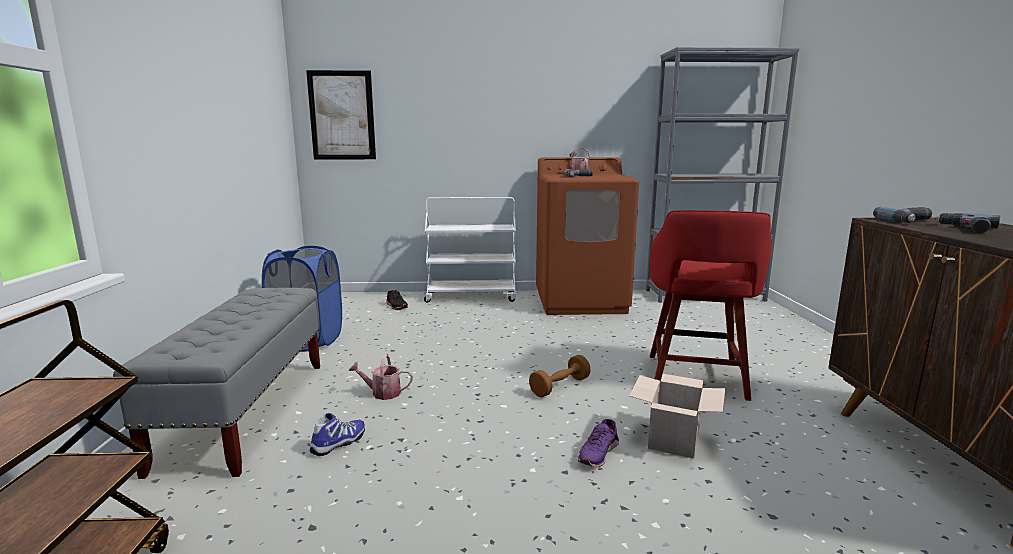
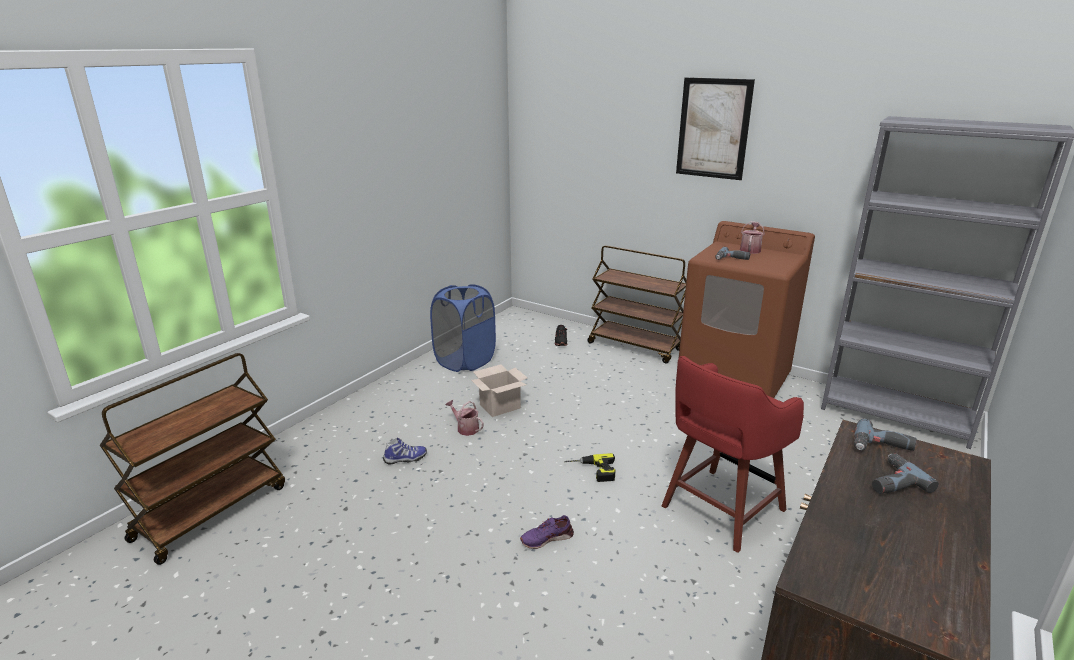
camera: 35 degrees right, 10 degrees up
grey bench [113,288,320,479] -> none
picture [306,70,376,159] -> picture moved to [676,77,755,180]
white cart [424,197,516,303] -> brown cart [587,245,686,363]
brown dumbbell [529,355,591,397] -> power drill [564,453,616,482]
cardboard box [630,374,725,459] -> cardboard box moved to [471,364,528,417]

